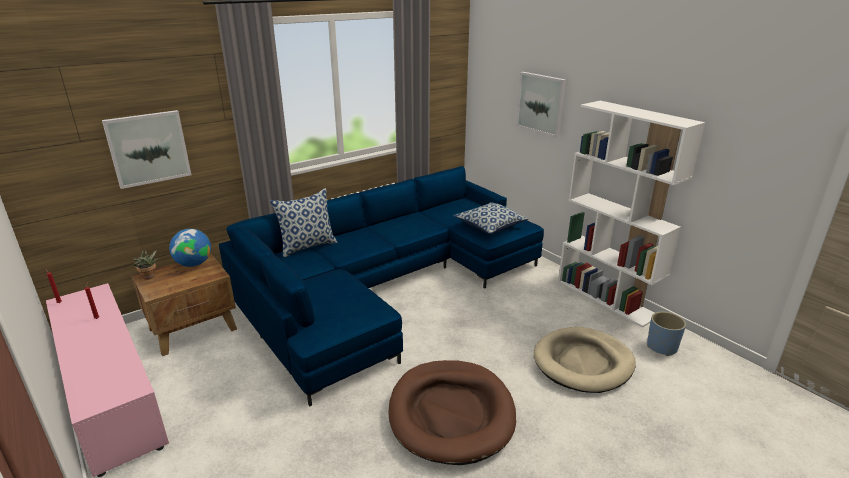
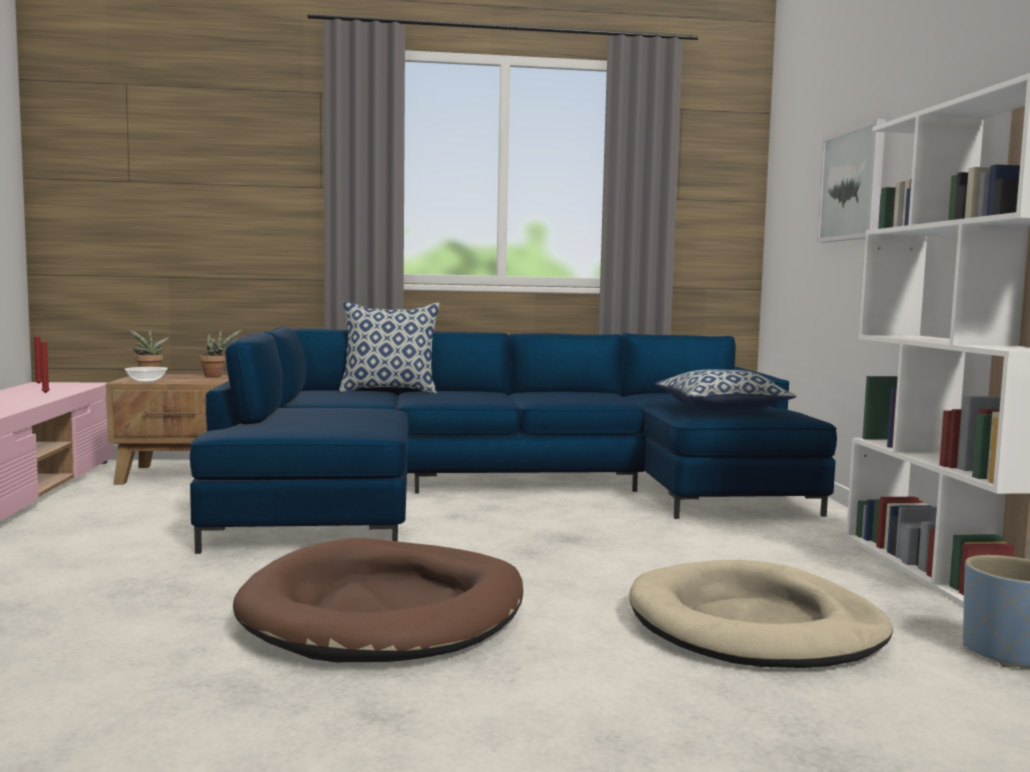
camera: 30 degrees right, 20 degrees down
picture [102,110,191,189] -> none
globe [169,229,211,267] -> potted plant [199,329,242,377]
none -> bowl [124,367,168,382]

